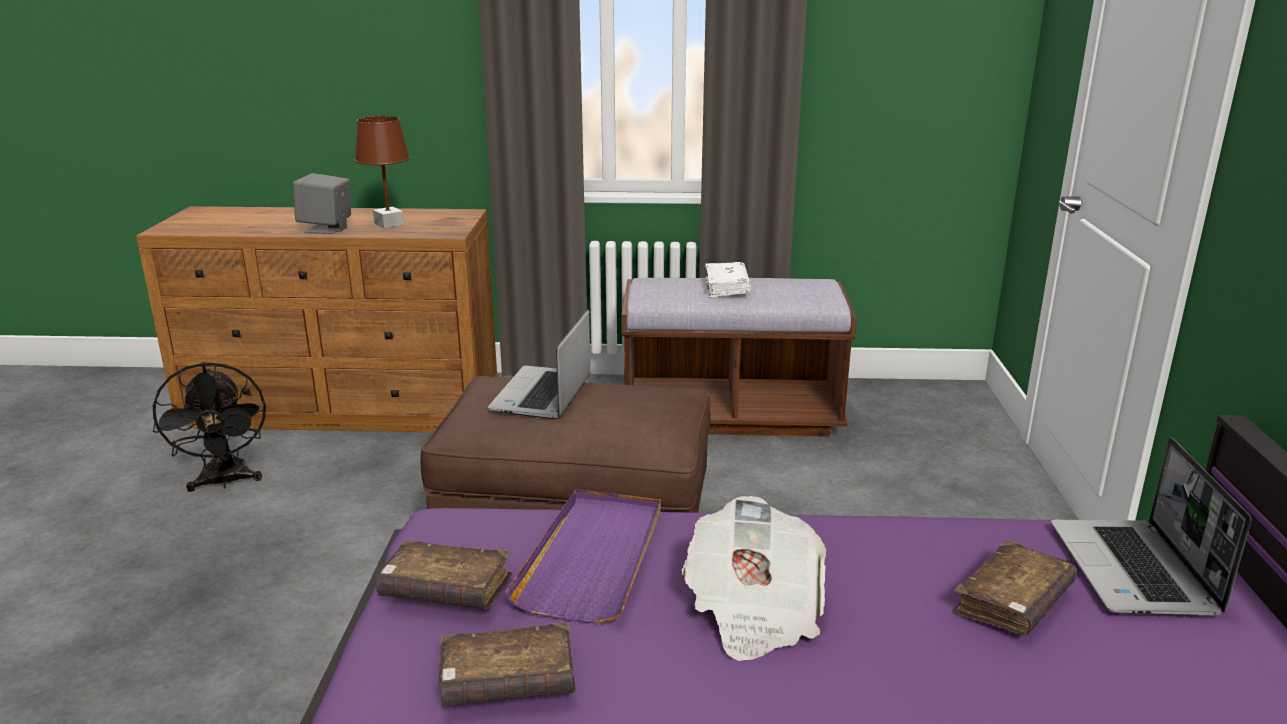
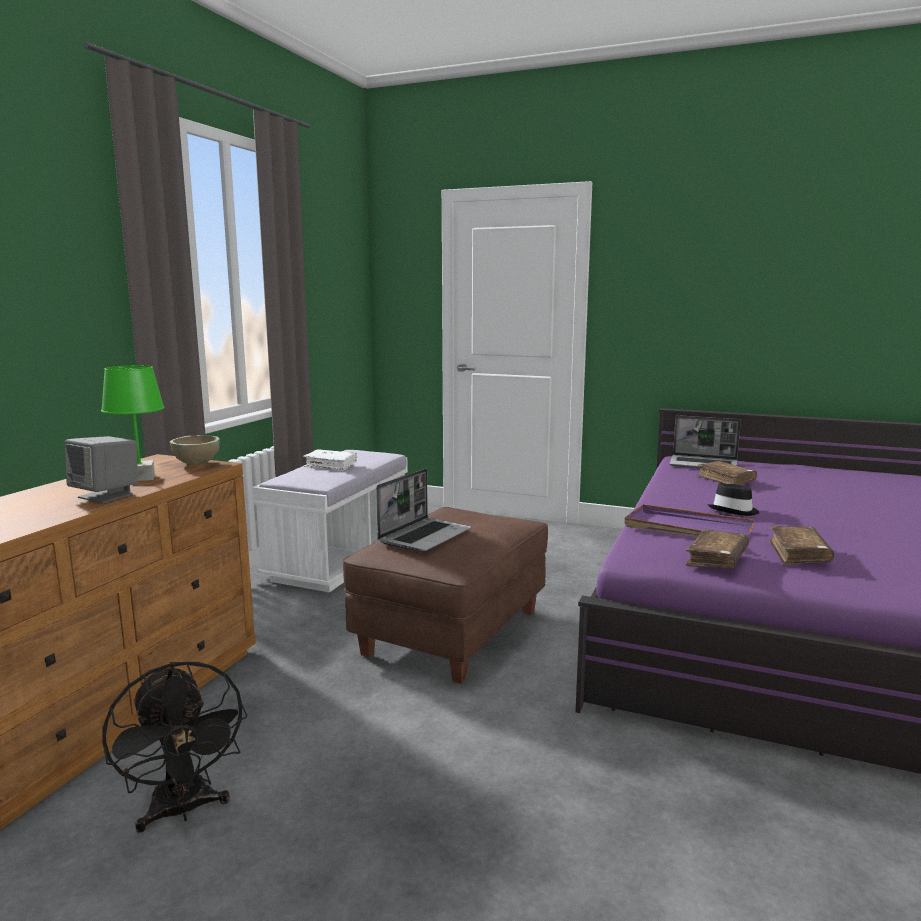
camera: 70 degrees left, 10 degrees down
black fan [153,362,266,492] -> black fan turned 60 degrees clockwise [102,661,248,833]
brown table lamp [354,116,410,228] -> green table lamp [101,365,165,481]
laptop [488,310,591,419] -> laptop turned 90 degrees counterclockwise [376,468,471,552]
brown bench [621,278,857,437] -> white bench [252,450,408,593]
newspaper [682,496,826,661] -> black hat [707,484,759,516]
none -> beige bowl [170,435,220,465]

